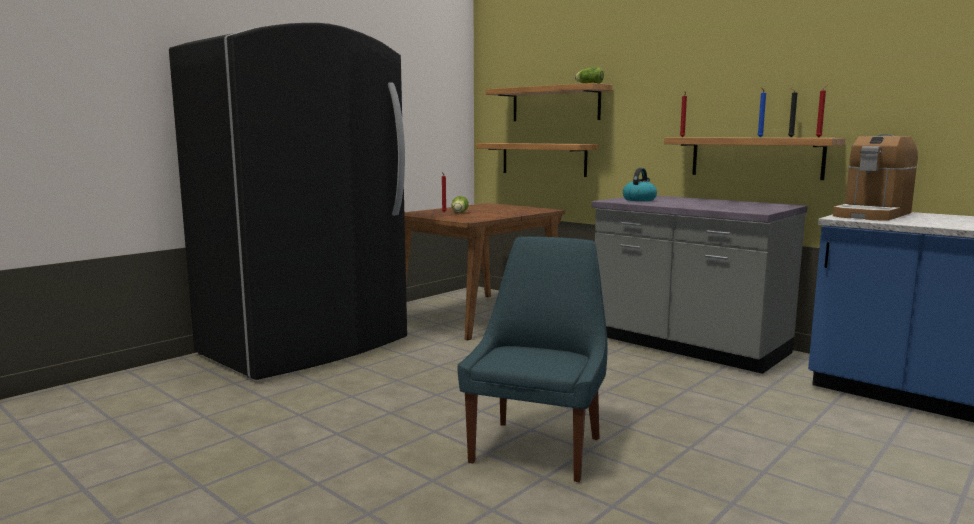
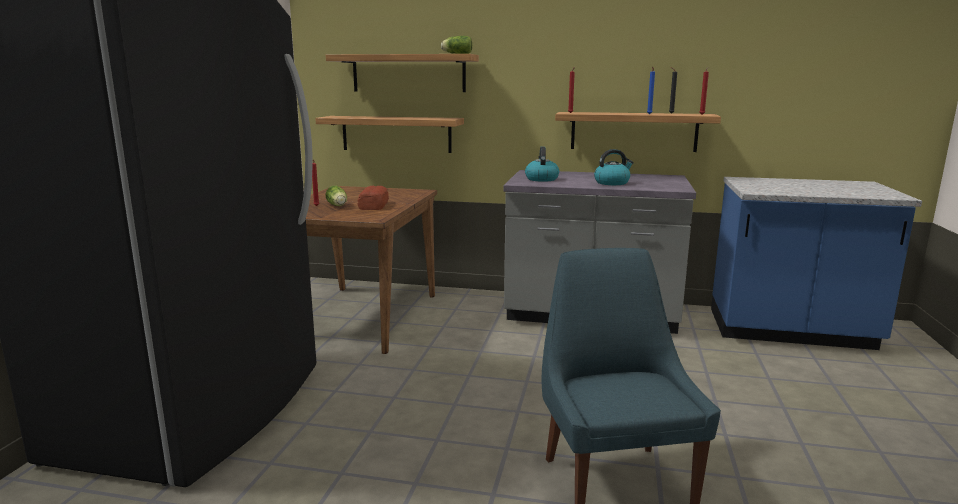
camera: 30 degrees left, 5 degrees up
coffee machine [833,134,918,221] -> none
none -> bread [357,186,389,210]
none -> kettle [594,149,634,185]

